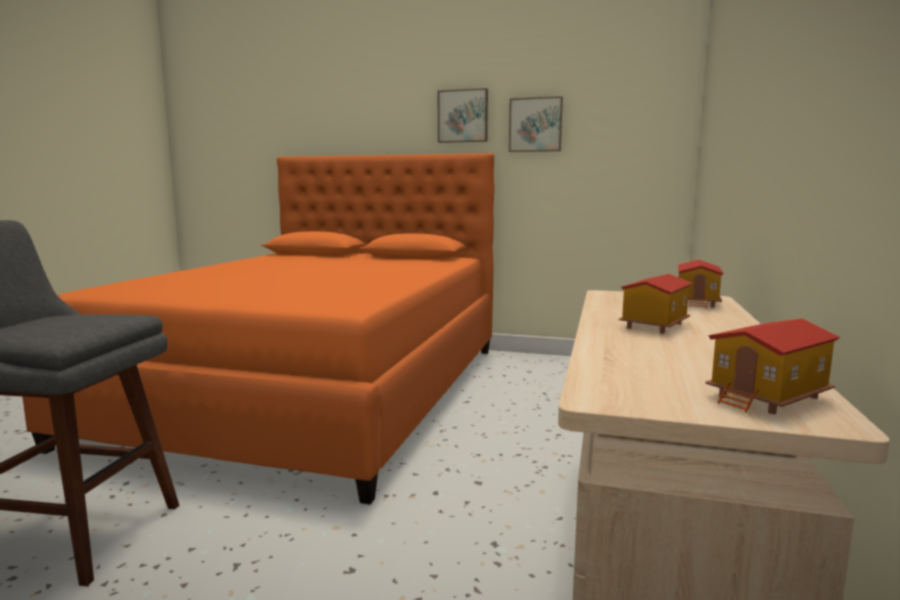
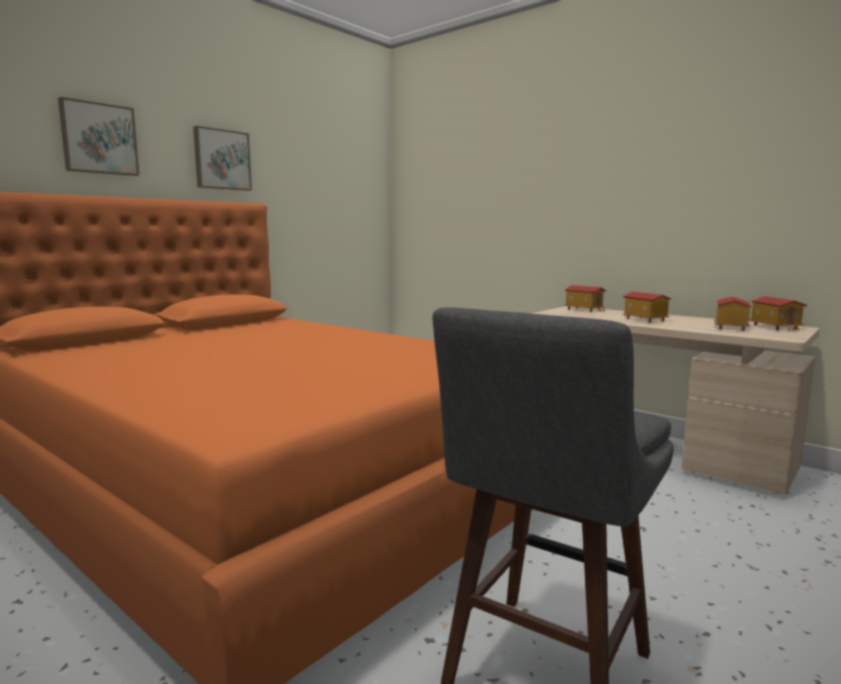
camera: 65 degrees left, 0 degrees up
picture [509,96,563,152] -> picture moved to [58,97,139,176]
none -> toy house [714,296,751,331]

